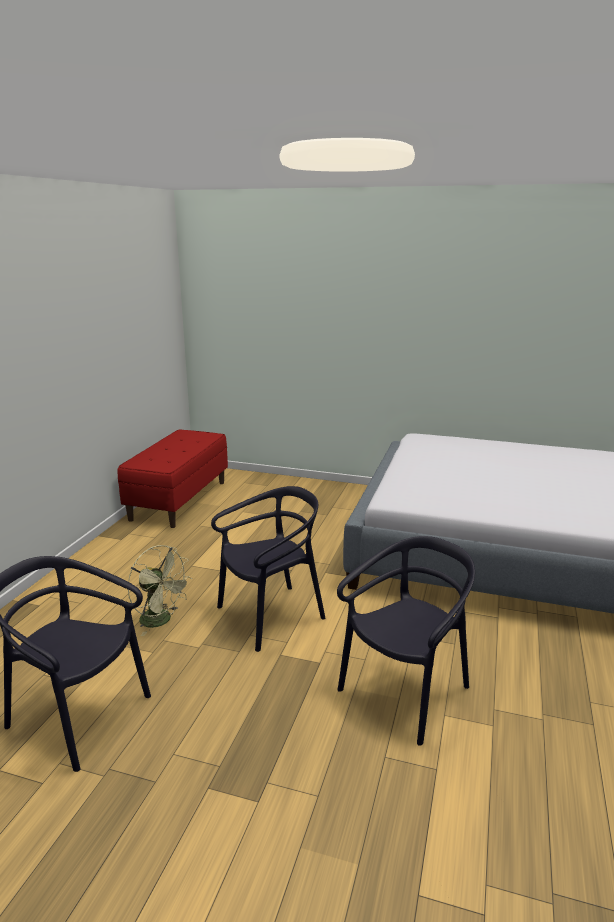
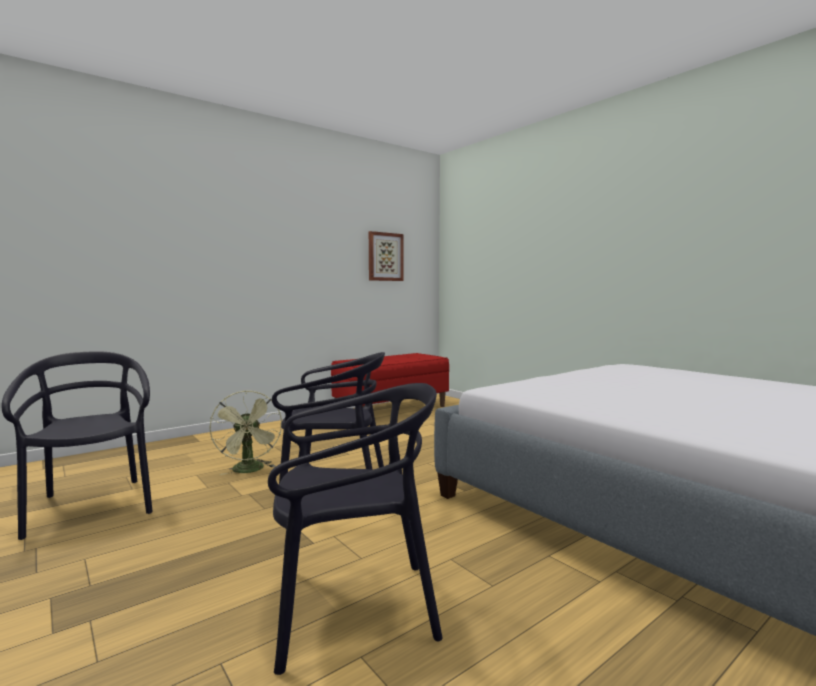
camera: 35 degrees right, 15 degrees down
none -> picture [369,231,404,281]

